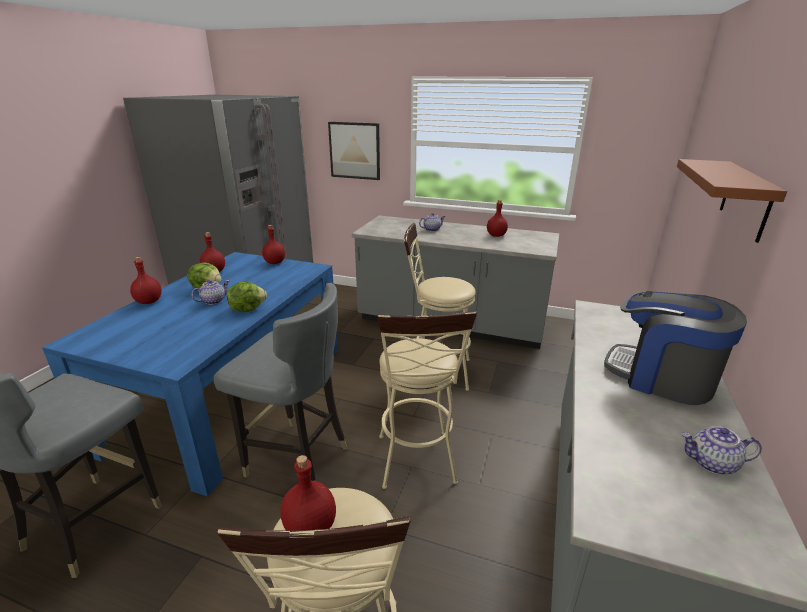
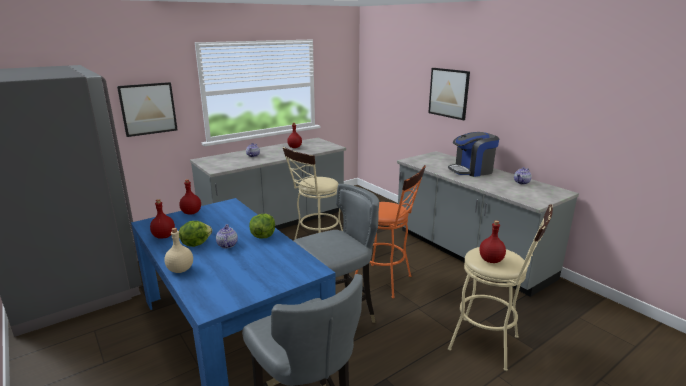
camera: 55 degrees left, 5 degrees down
red bottle [130,257,162,304] -> beige bottle [164,228,193,273]
beige stool [377,311,477,489] -> orange stool [354,165,426,298]
brown shelf [677,159,787,243] -> picture [428,68,470,120]

